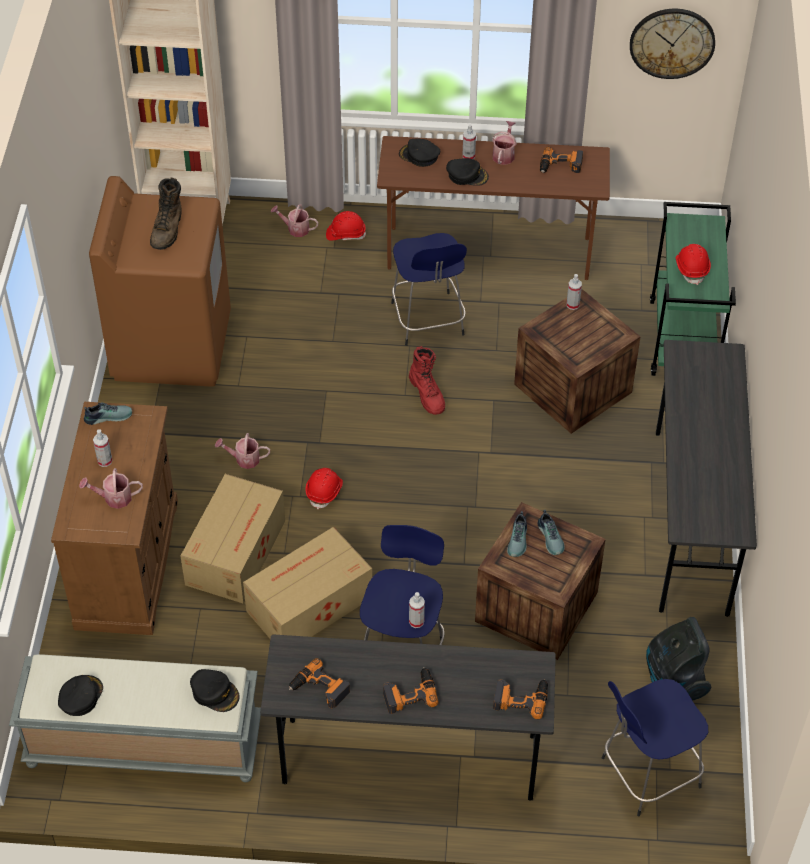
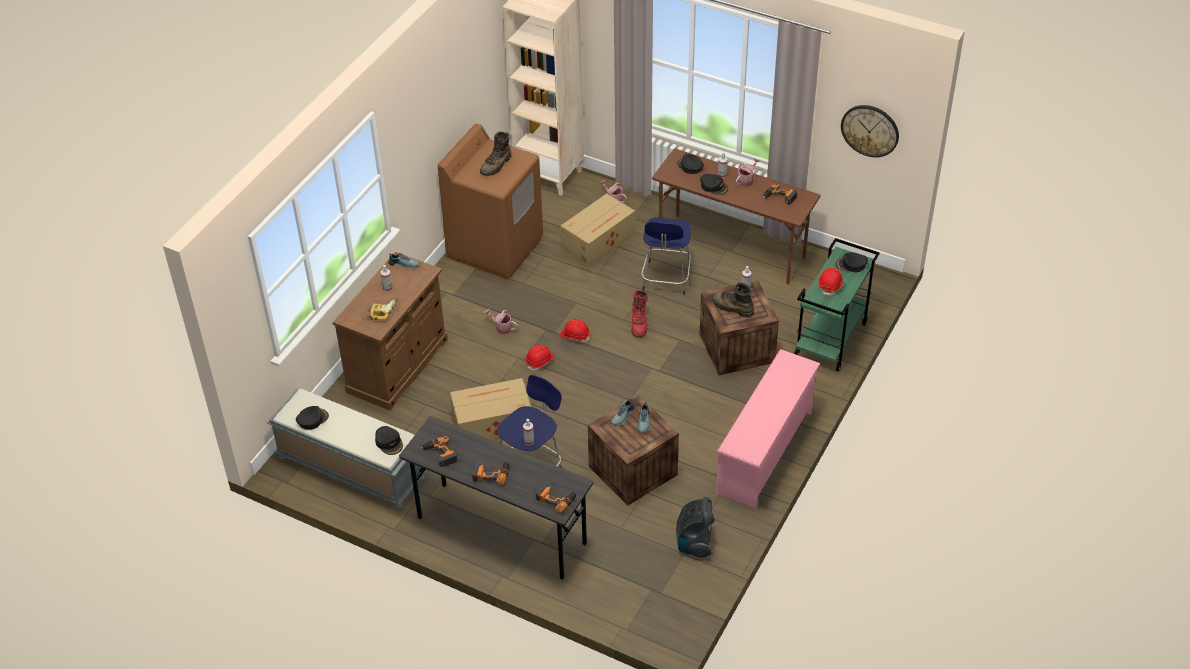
camera: 25 degrees right, 5 degrees down
watering can [79,468,143,509] -> power drill [362,296,397,320]
cardboard box [180,474,285,603] -> cardboard box moved to [560,193,635,267]
red hard hat [326,211,366,241] -> red hard hat moved to [560,319,590,343]
blue stool [602,679,708,816] -> none
grey desk [656,340,757,617] -> pink shoe rack [716,349,821,509]
none -> brown boot [712,282,754,318]
none -> black cap [836,252,868,272]

